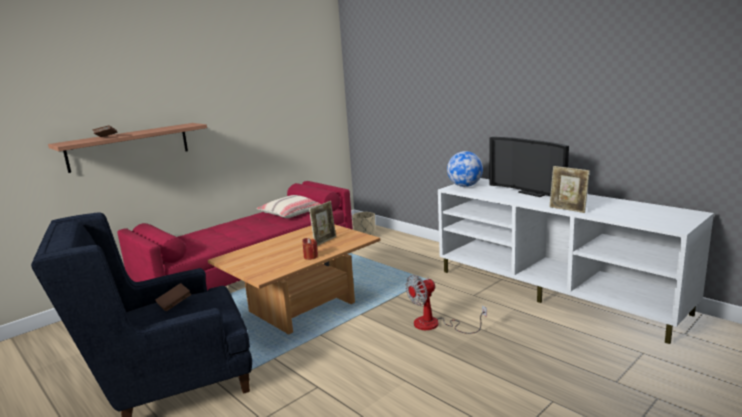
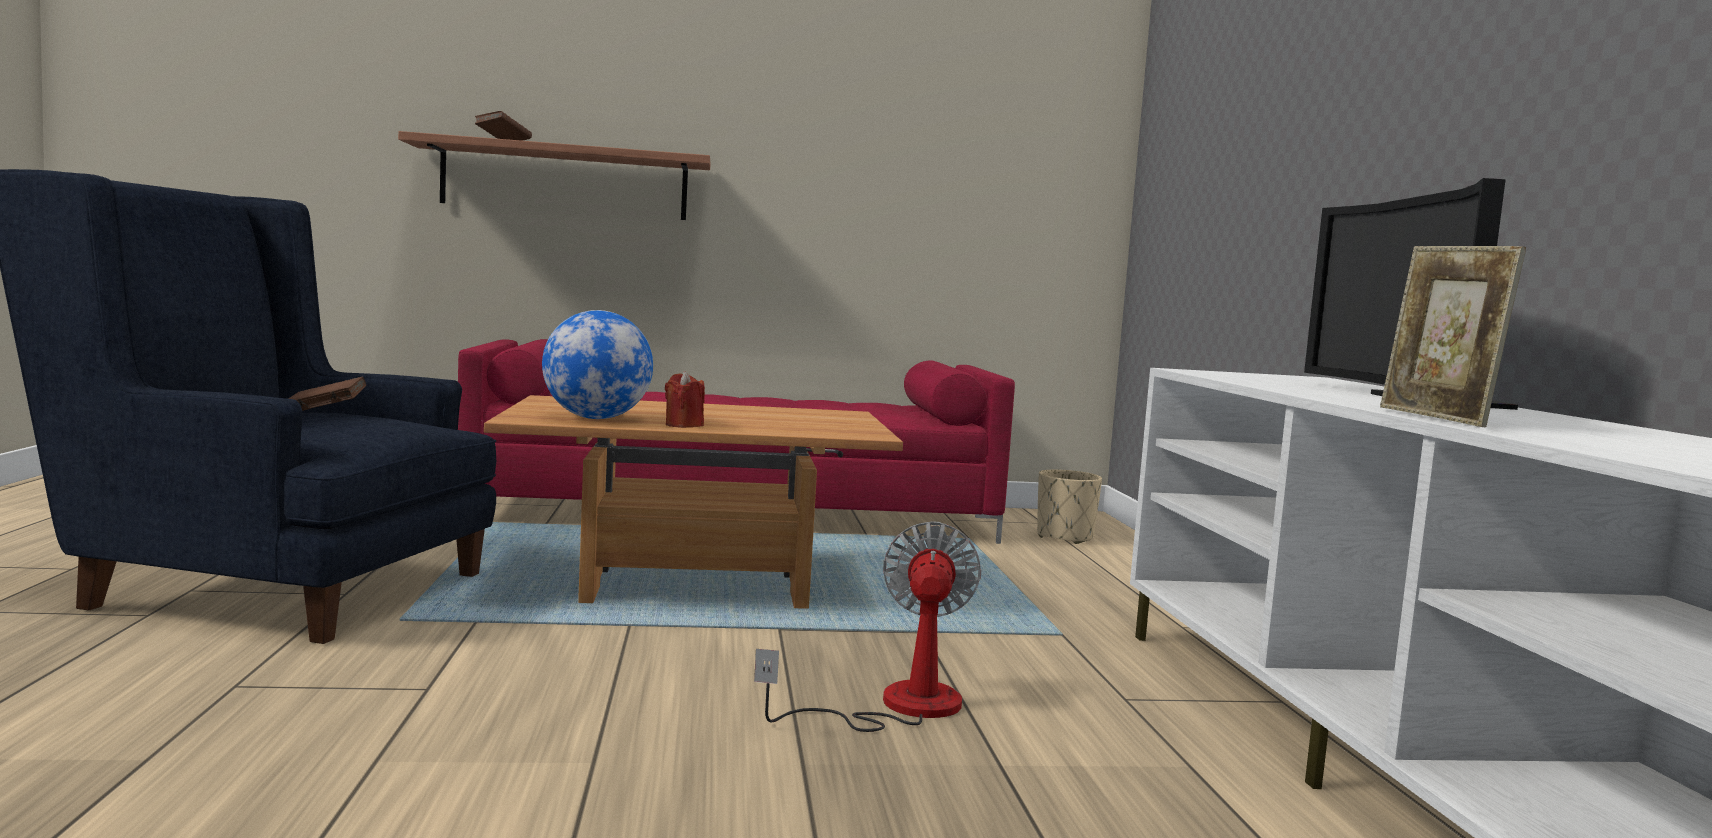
camera: 35 degrees right, 10 degrees down
beige pillow [256,195,320,218] -> none
picture frame [309,201,336,246] -> none
fan [406,275,487,334] -> fan turned 90 degrees clockwise [754,521,982,732]
globe [447,151,483,187] -> globe moved to [542,310,653,419]

